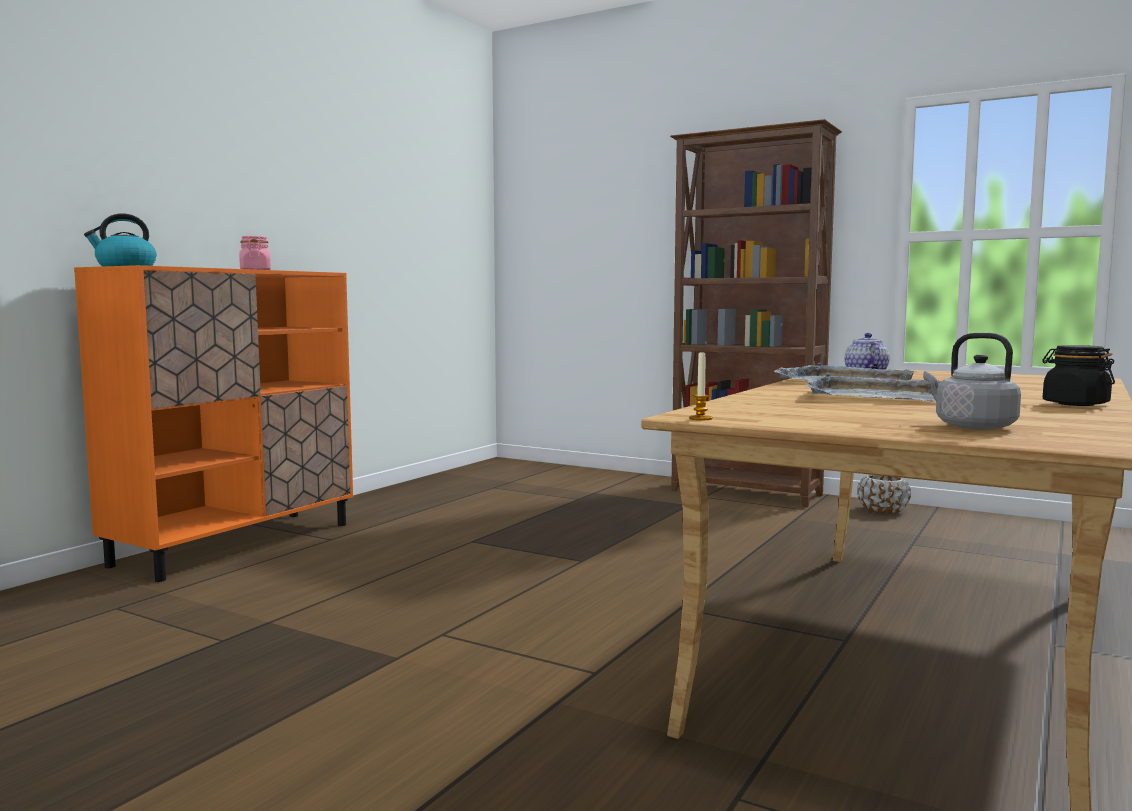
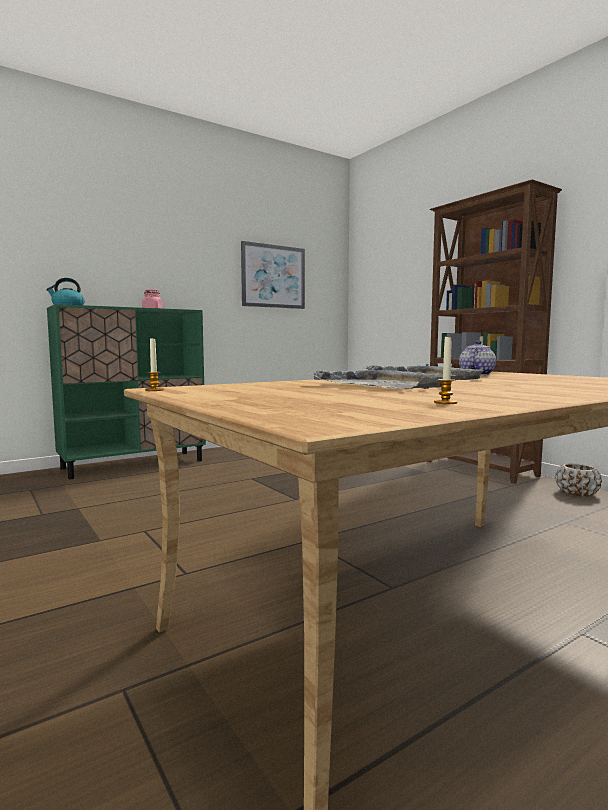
camera: 25 degrees right, 0 degrees up
orange cabinet [74,265,353,582] -> green cabinet [47,304,206,479]
grey kettle [923,333,1021,430] -> none
black jar [1042,345,1115,406] -> none
none -> picture [241,241,305,309]
none -> candle [434,337,458,404]

